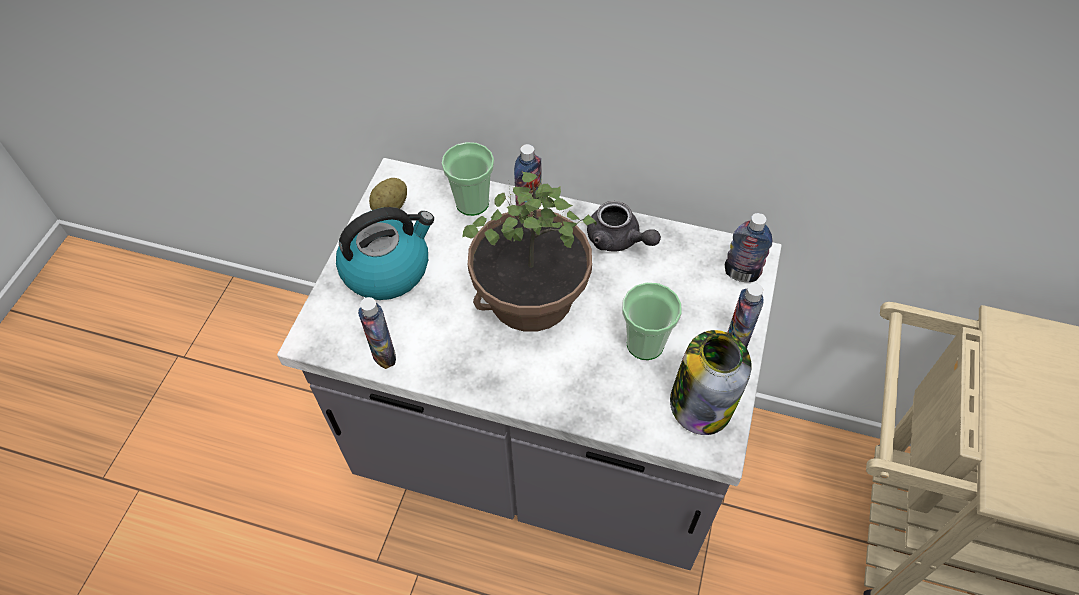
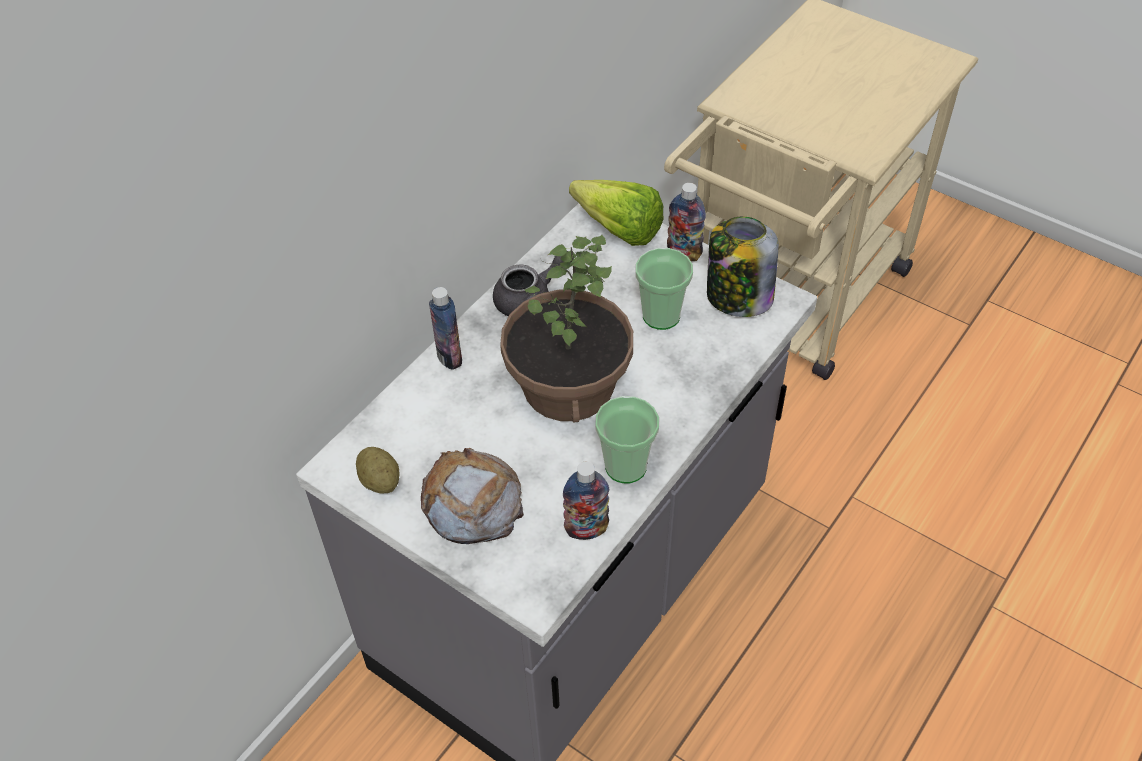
camera: 70 degrees left, 5 degrees down
kettle [336,207,434,300] -> bread [421,448,524,544]
cup [442,142,494,216] -> cup moved to [595,396,659,484]
bottle [725,213,773,282] -> lettuce [569,180,664,246]

